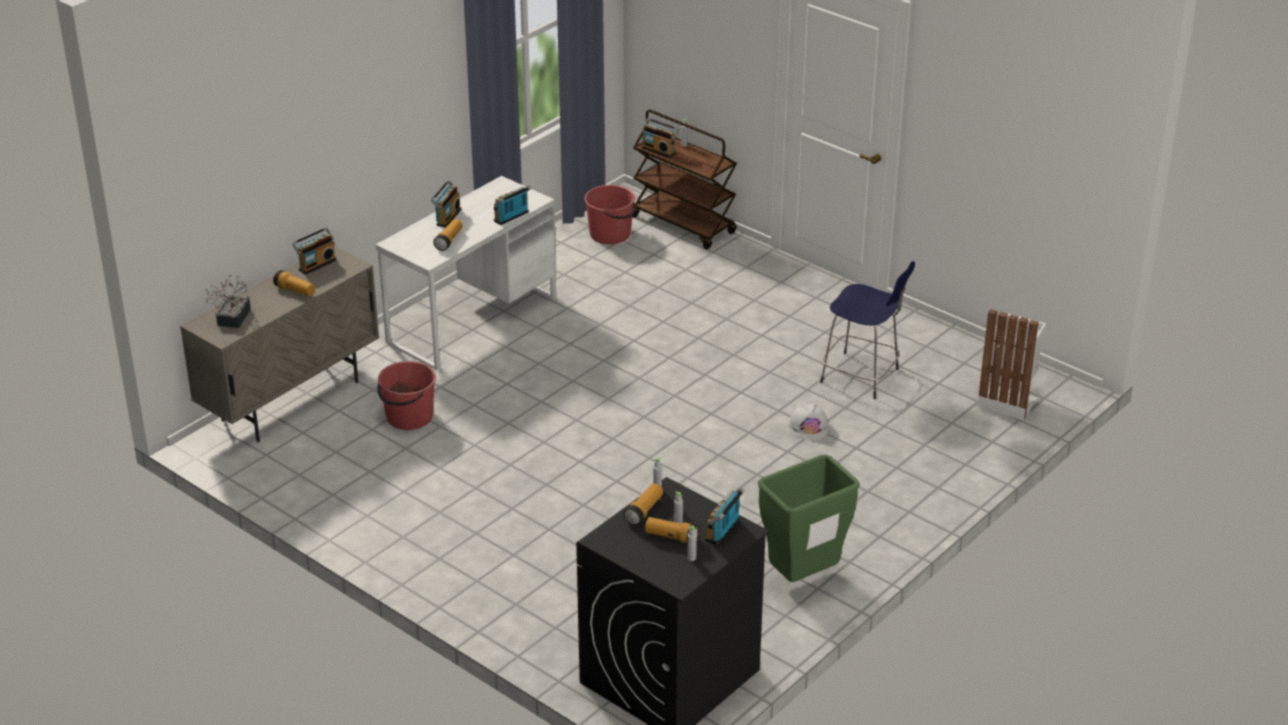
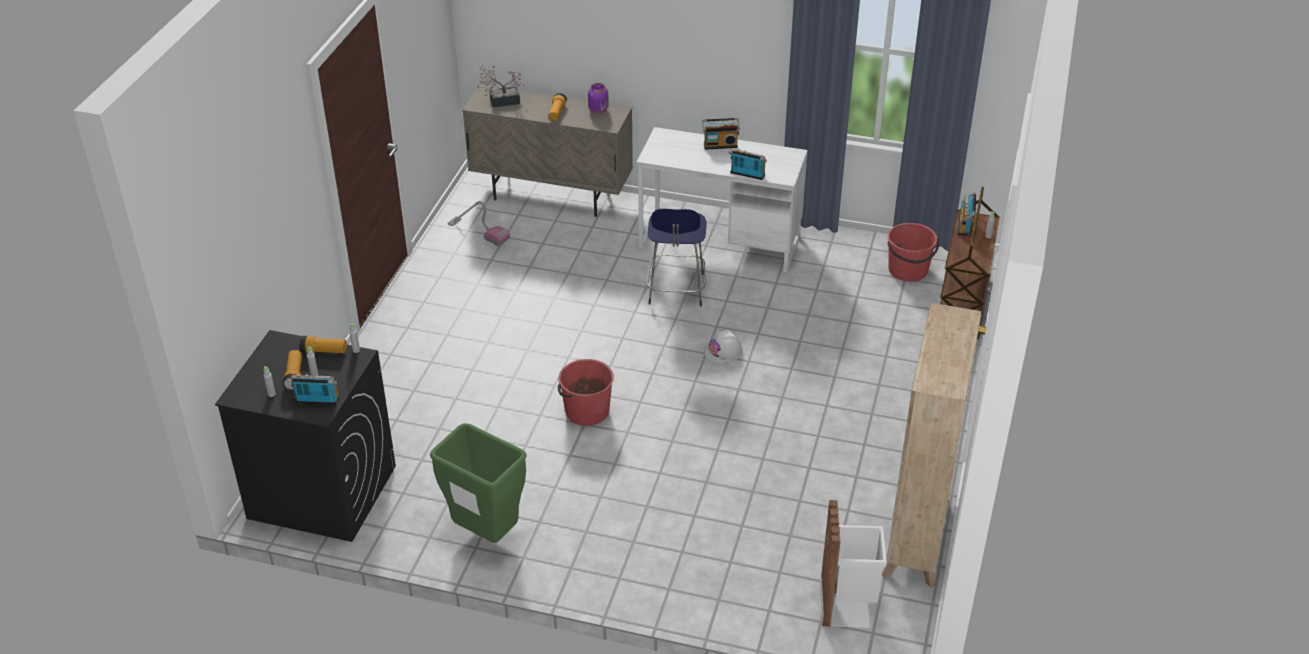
camera: 65 degrees right, 5 degrees up
radio [292,227,336,275] -> purple jar [588,83,609,113]
red bucket [377,361,436,430] -> red bucket moved to [558,359,614,426]
flashlight [433,219,462,251] -> none
white hard hat [788,403,829,441] -> white hard hat moved to [704,330,743,363]
blue stool [820,261,915,399] -> blue stool moved to [646,209,706,306]
none -> vacuum cleaner [448,201,510,246]
none -> beige bookcase [882,303,982,588]

